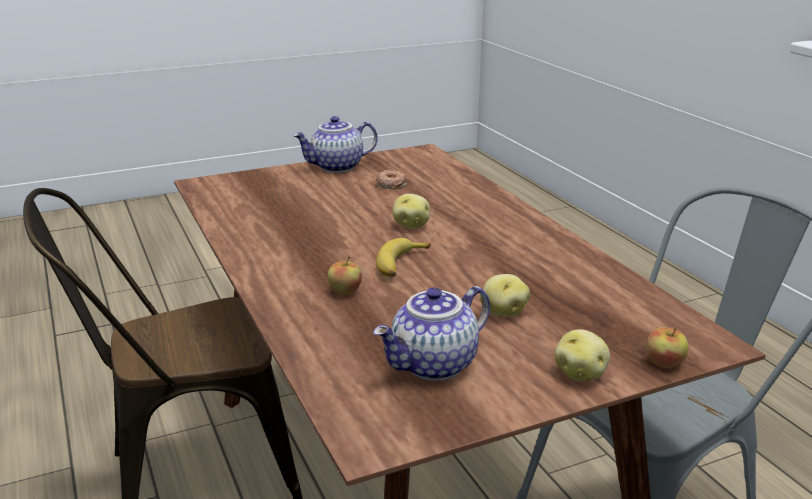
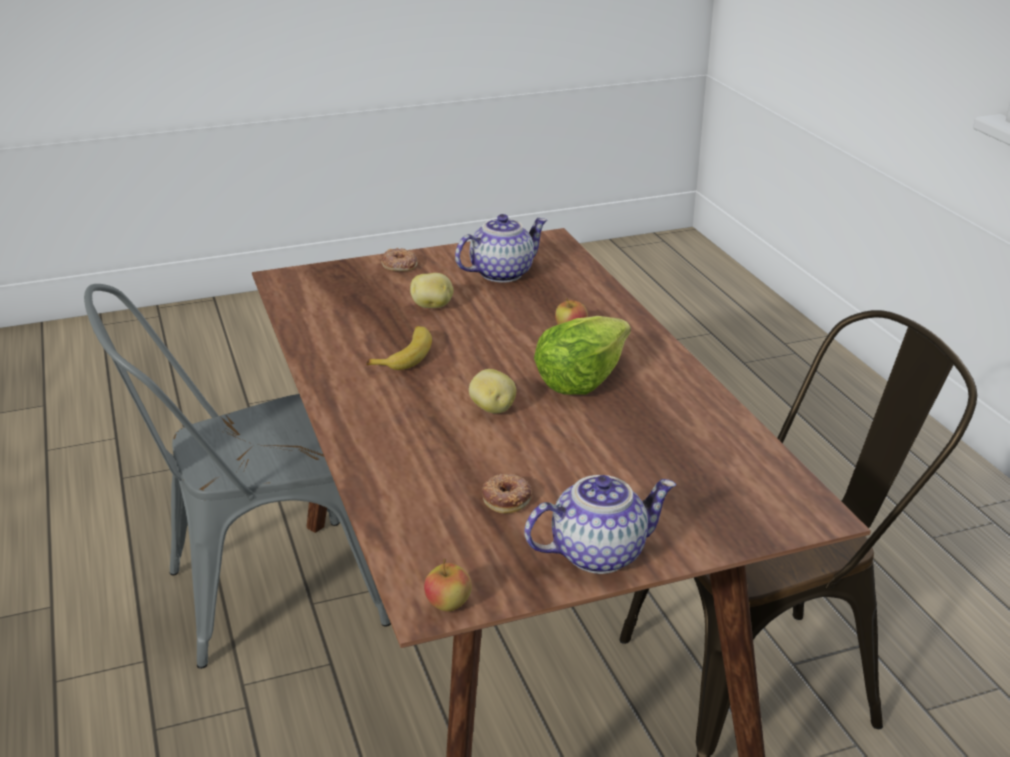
camera: 175 degrees left, 5 degrees up
banana [376,238,431,277] -> banana moved to [366,326,432,370]
potato [555,329,610,381] -> donut [381,248,417,271]
apple [646,327,688,368] -> apple moved to [424,559,472,611]
none -> lettuce [534,316,631,395]

